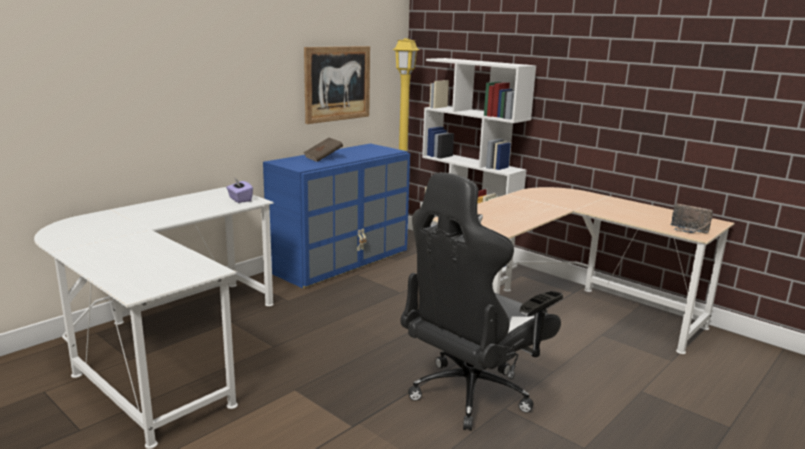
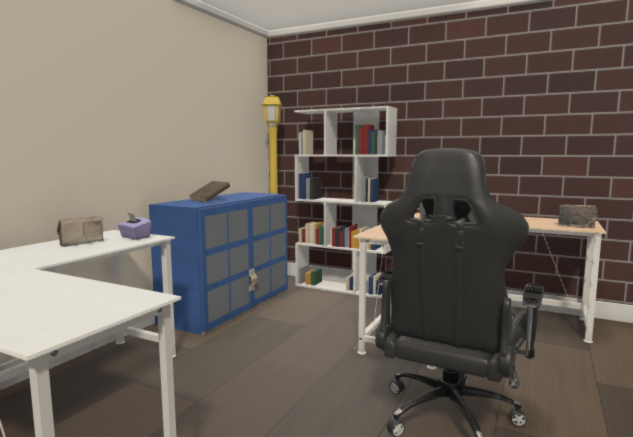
camera: 15 degrees left, 10 degrees down
picture [304,46,370,124] -> none
none -> radio [57,216,104,247]

